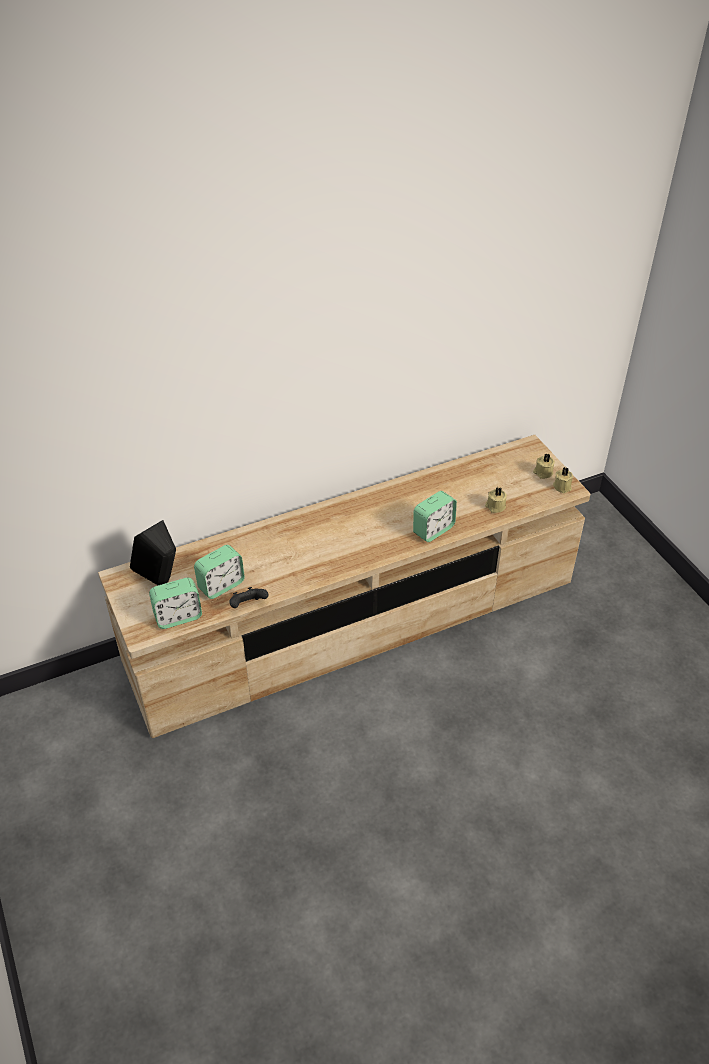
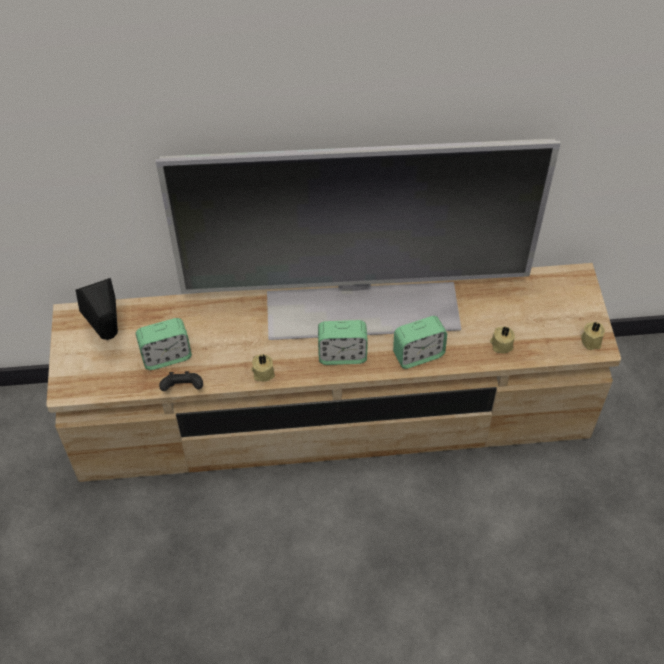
camera: 20 degrees right, 10 degrees up
alarm clock [149,578,202,629] -> alarm clock moved to [318,320,368,365]
beige candle [533,454,555,479] -> beige candle moved to [251,354,275,382]
none -> television [156,138,561,340]

